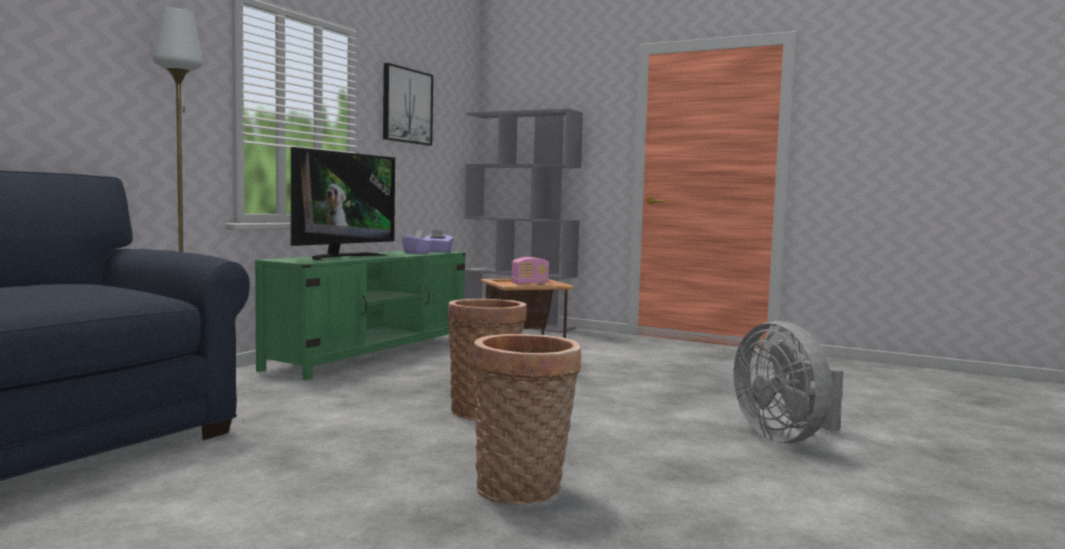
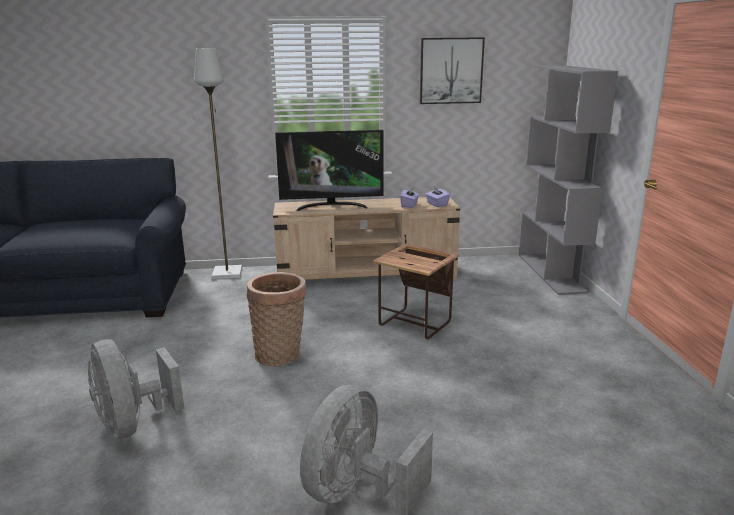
camera: 55 degrees right, 15 degrees up
green tv stand [255,251,465,381] -> beige tv stand [273,197,460,280]
basket [472,334,581,505] -> grey fan [88,339,185,439]
radio [511,257,549,285] -> none

